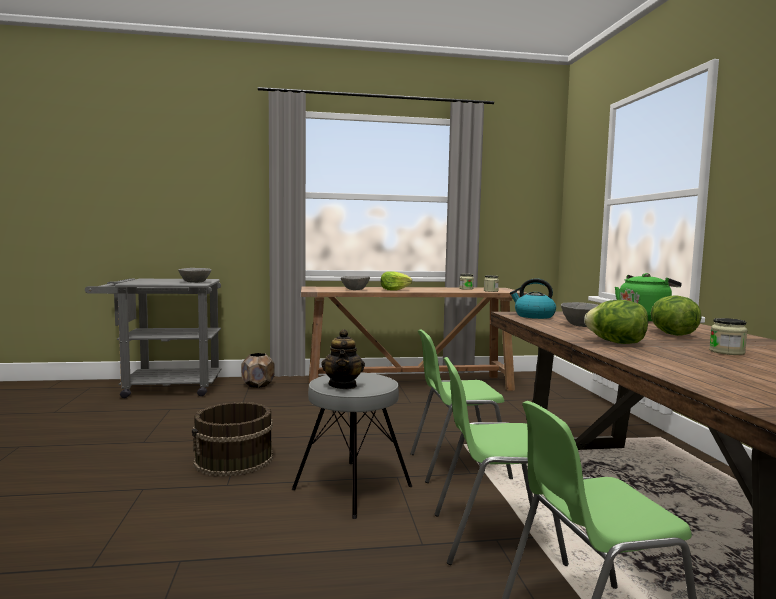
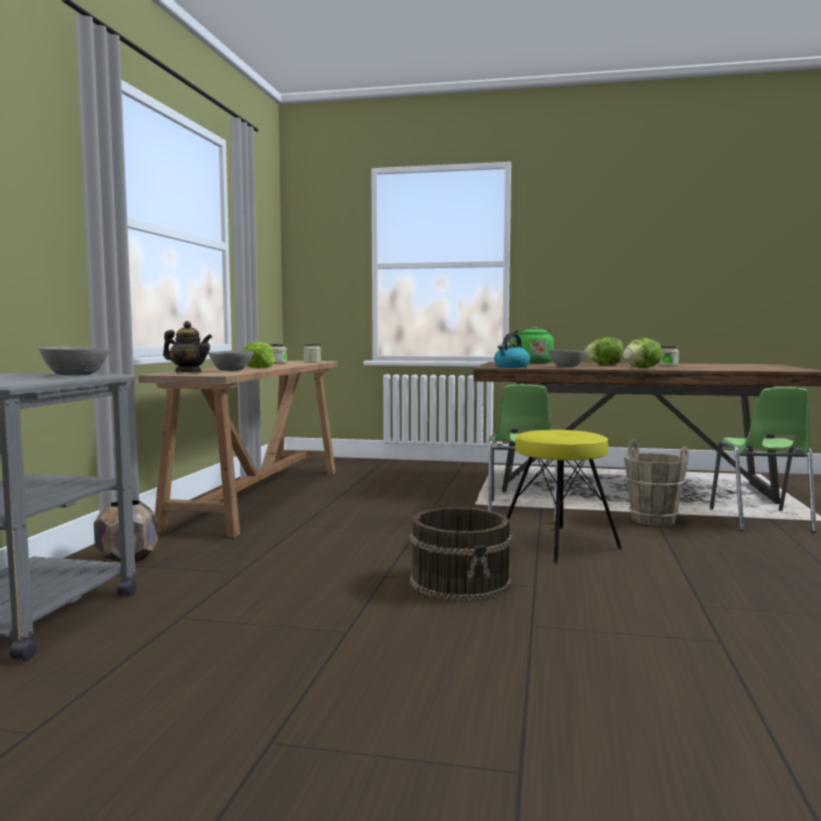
camera: 70 degrees left, 0 degrees up
grey stool [292,372,412,519] -> yellow stool [507,430,622,563]
teapot [321,329,365,389] -> teapot moved to [163,321,212,372]
green chair [435,357,569,566] -> brown bucket [624,440,689,526]

